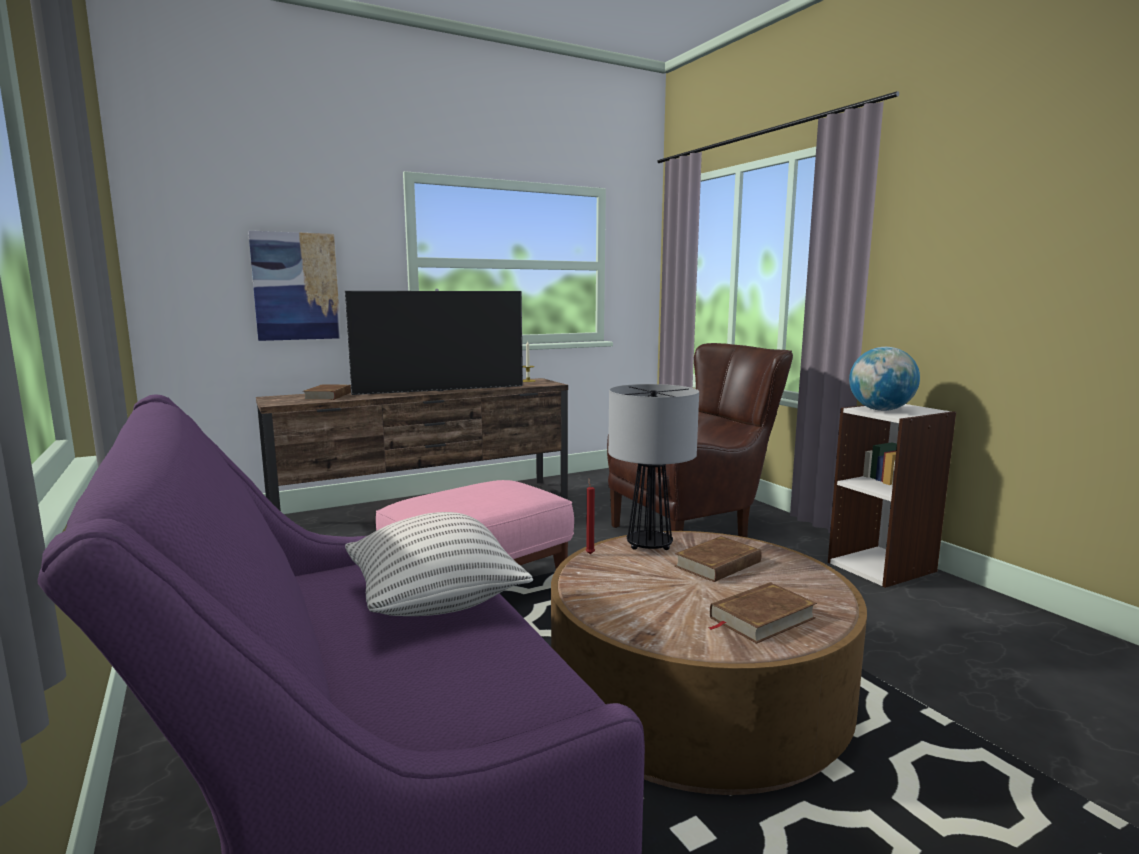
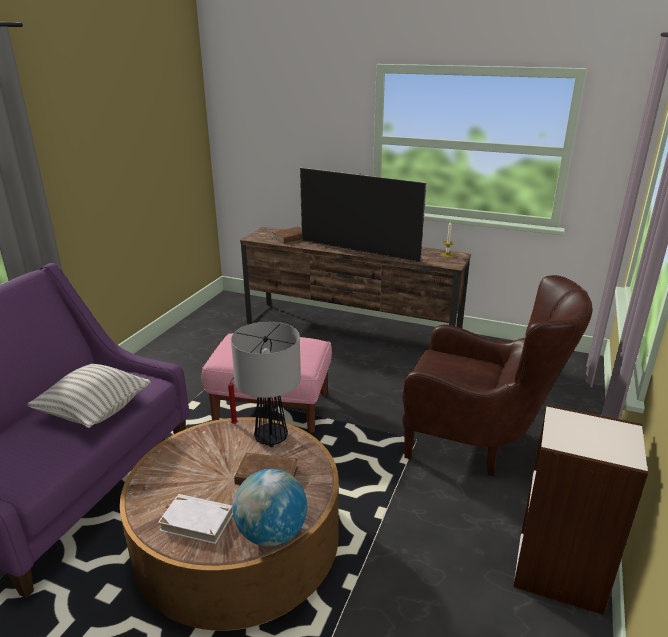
camera: 50 degrees right, 15 degrees up
picture [248,231,341,341] -> none
brown book [708,582,817,644] -> white book [158,494,233,544]
globe [849,347,920,411] -> globe moved to [233,469,307,547]

